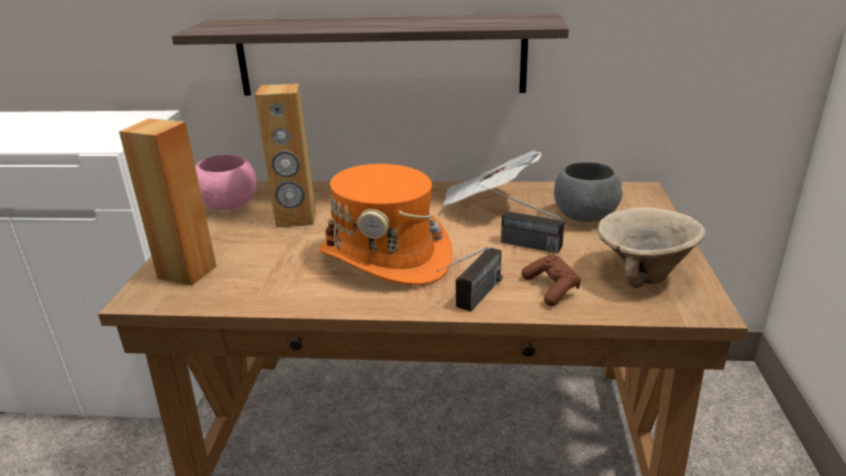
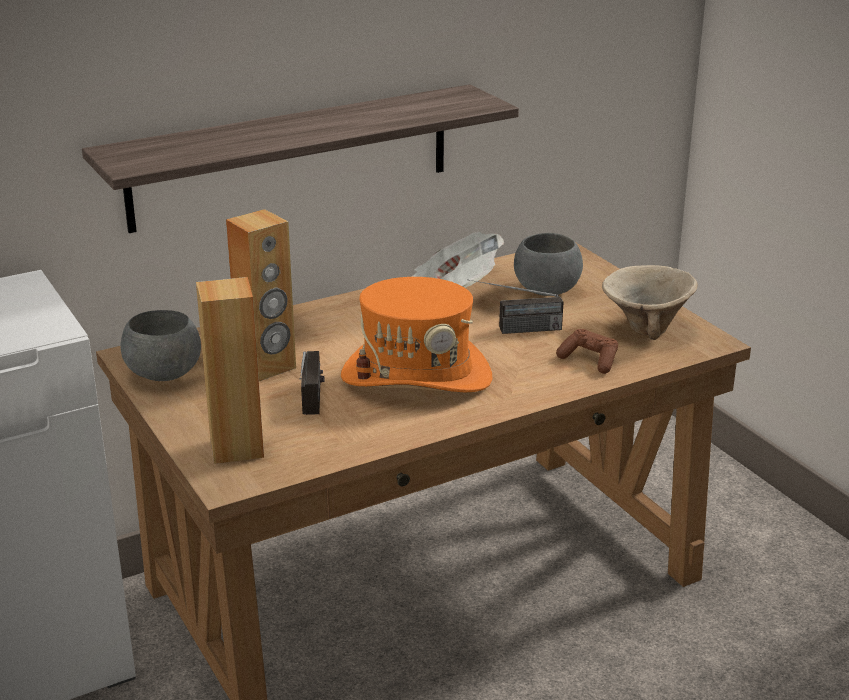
camera: 35 degrees left, 0 degrees up
pink bowl [195,155,257,210] -> grey bowl [120,310,201,381]
radio [437,247,503,312] -> radio moved to [300,351,325,415]

